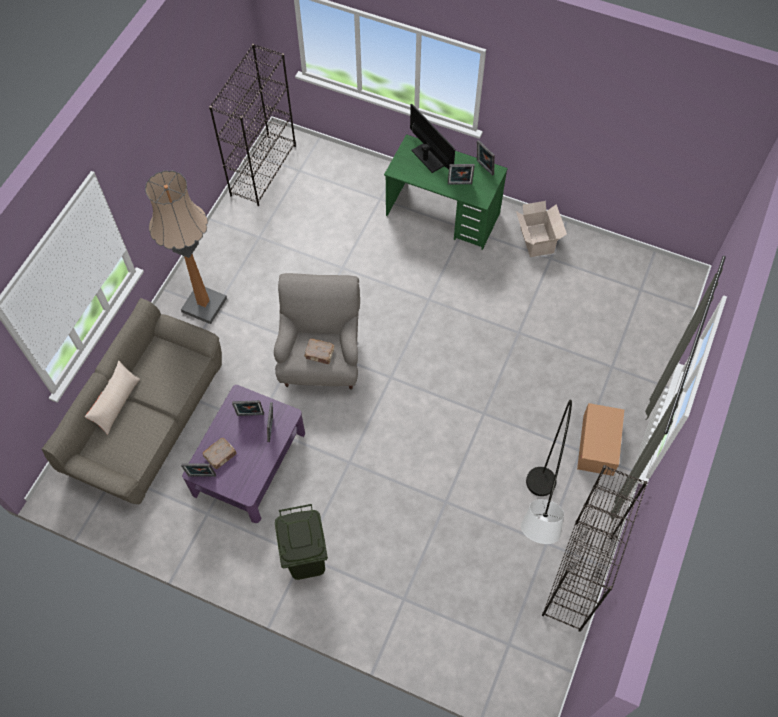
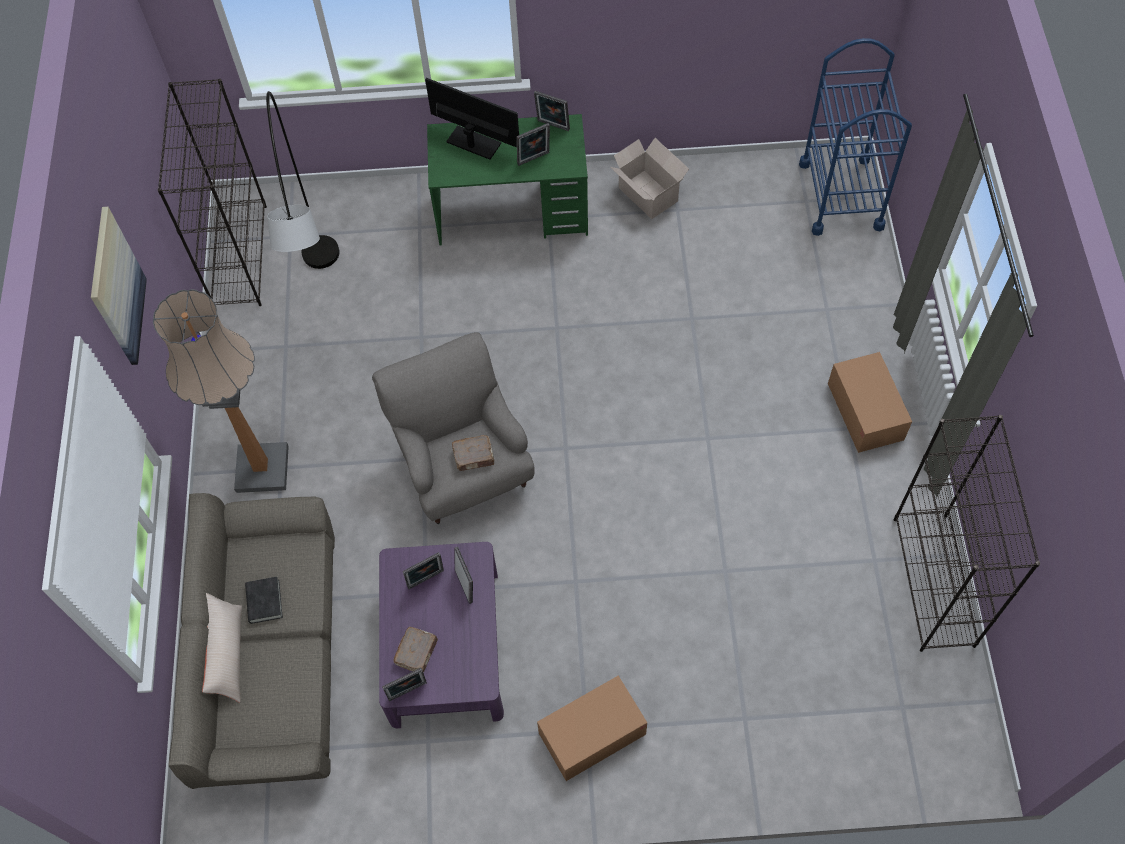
camera: 25 degrees left, 0 degrees up
green trash can [275,504,328,580] -> cardboard box [537,675,647,781]
grey floor lamp [521,400,572,544] -> grey floor lamp moved to [266,91,340,269]
none -> picture [91,207,147,365]
none -> black book [245,577,283,624]
none -> blue cart [799,38,912,236]

